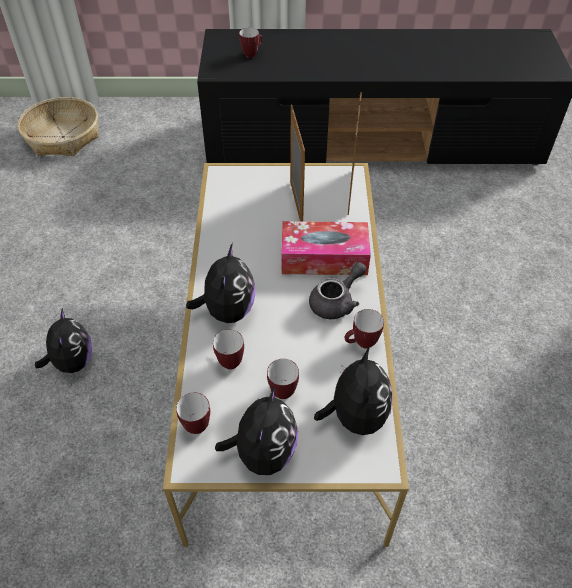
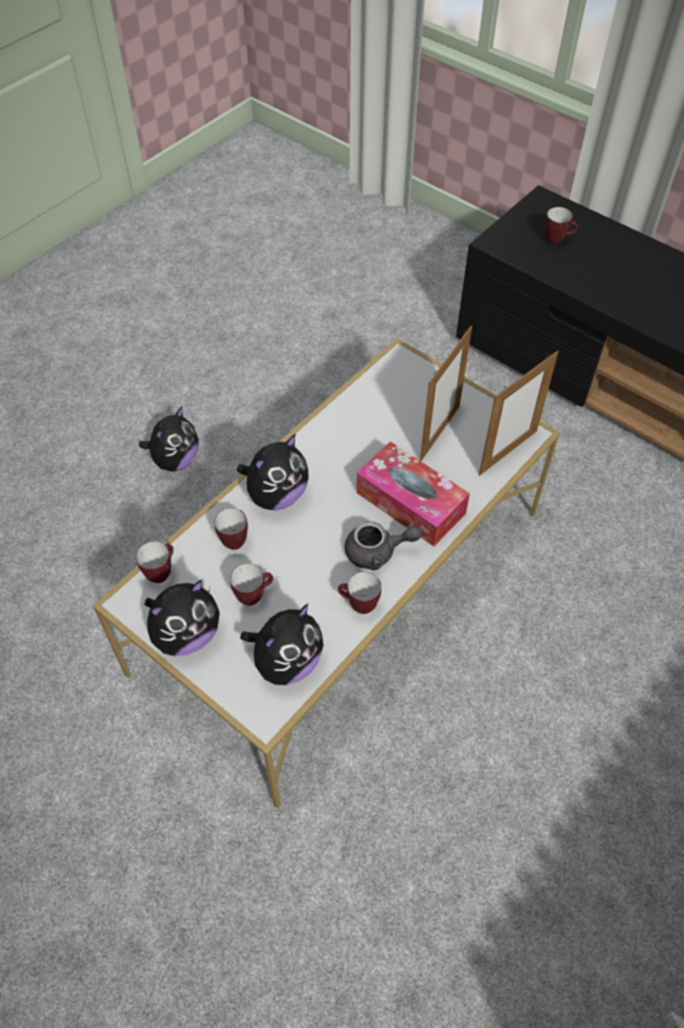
camera: 40 degrees right, 5 degrees up
basket [18,97,99,156] -> none

